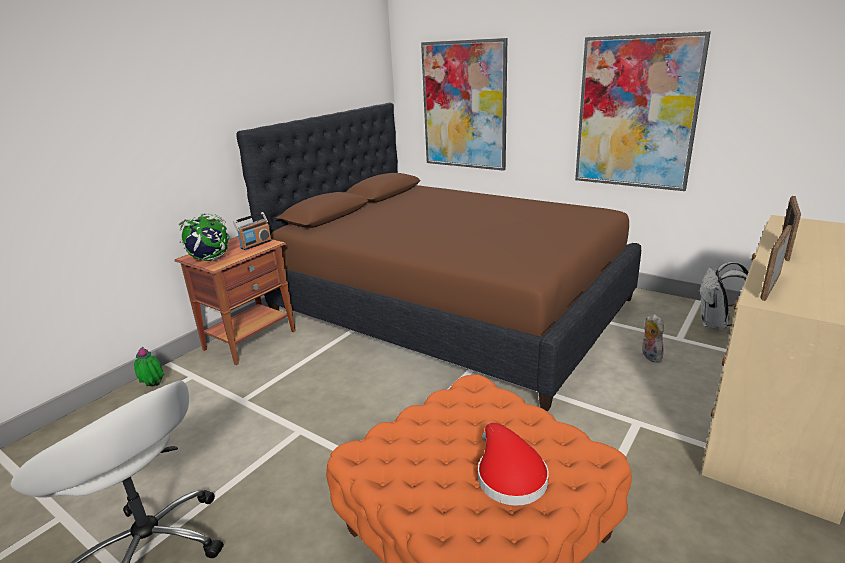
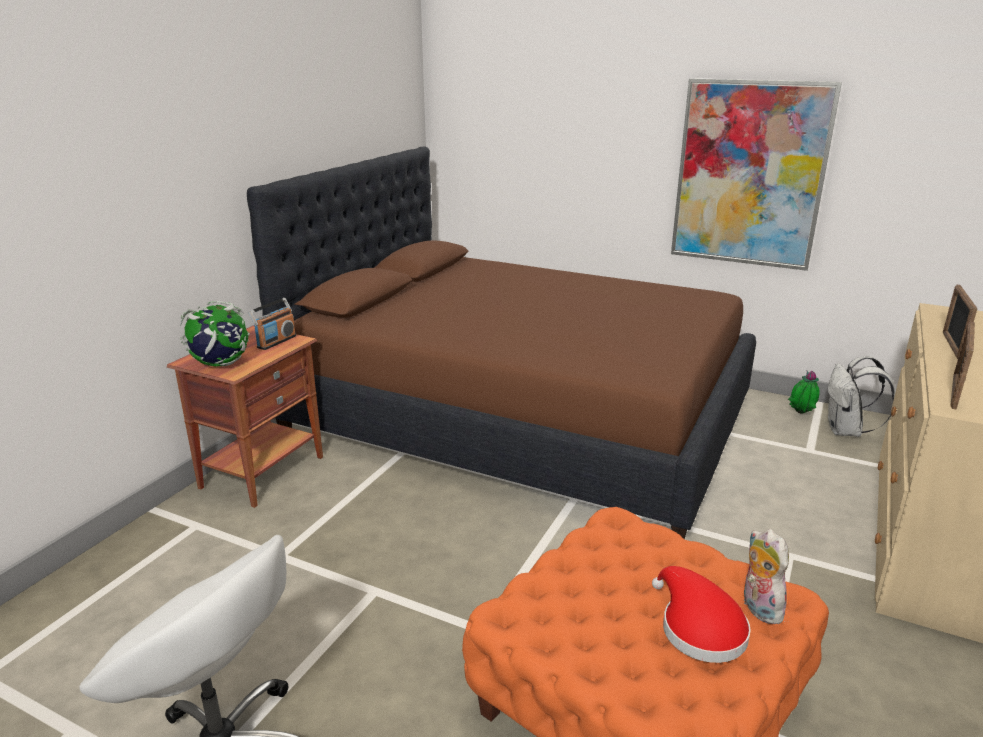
camera: 10 degrees left, 0 degrees up
potted plant [134,346,164,387] -> potted plant moved to [788,370,820,414]
picture [421,38,507,171] -> none
plush toy [642,314,664,362] -> plush toy moved to [744,529,789,624]

